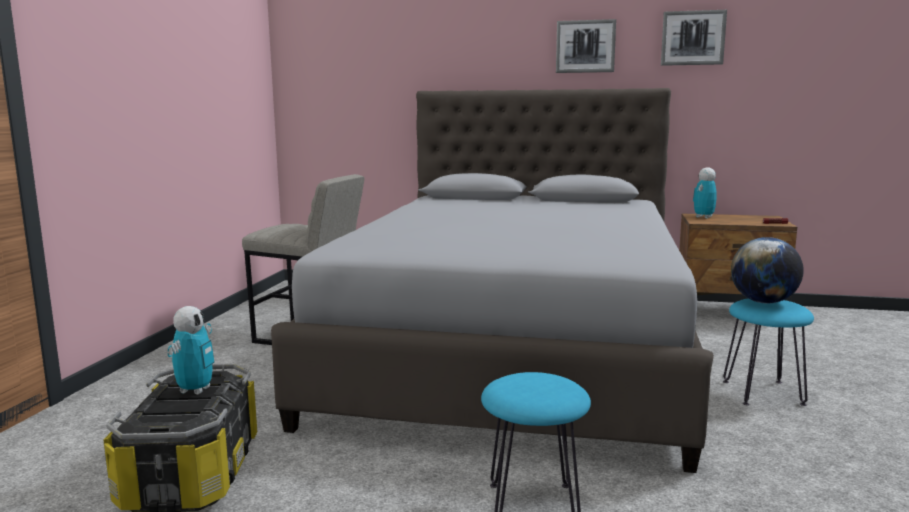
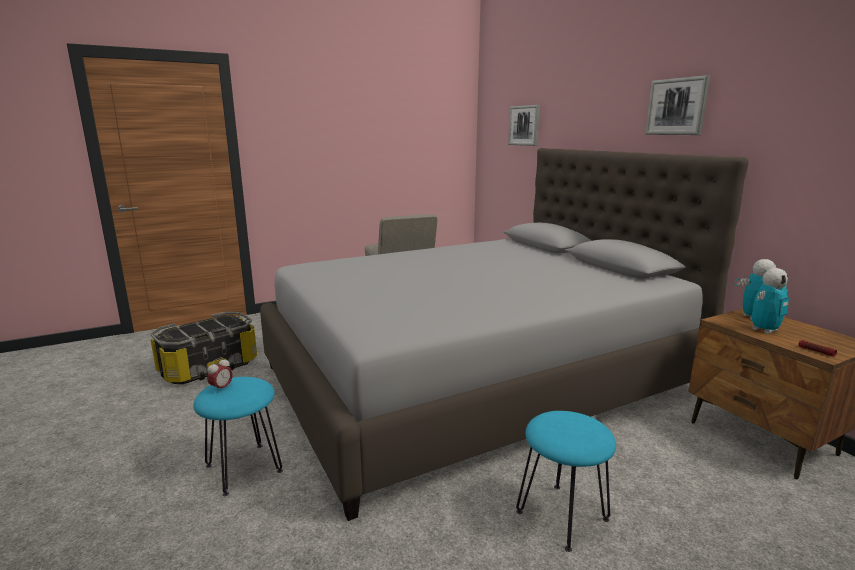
camera: 50 degrees right, 5 degrees up
toy robot [167,306,214,395] -> toy robot moved to [752,268,789,334]
picture [661,10,727,66] -> picture moved to [508,105,540,146]
globe [731,237,804,303] -> none
none -> alarm clock [207,357,233,393]

